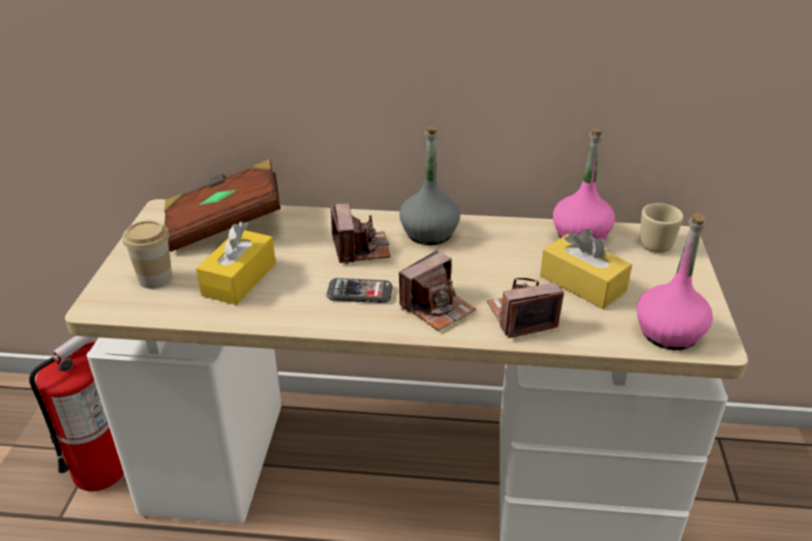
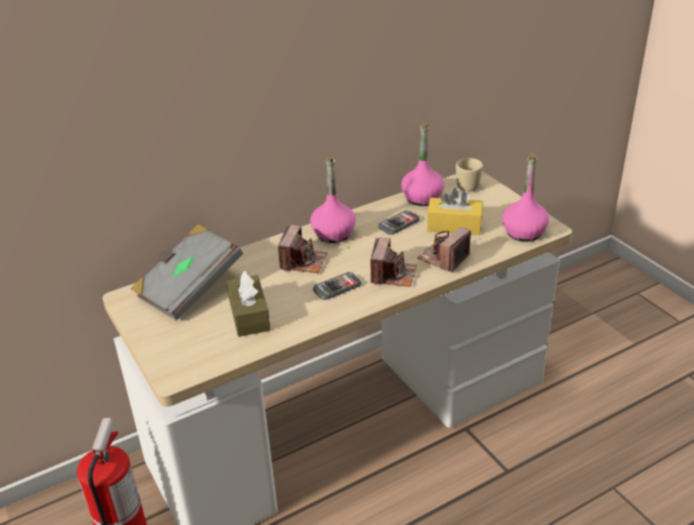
camera: 35 degrees left, 0 degrees up
cup [122,221,172,289] -> none
brown book [164,159,281,252] -> grey book [131,224,243,321]
yellow tissue box [196,222,276,305] -> brown tissue box [227,271,271,337]
camera [330,203,391,264] -> camera turned 60 degrees clockwise [278,225,328,273]
grey bottle [399,127,460,245] -> pink bottle [310,157,356,243]
none -> phone [378,210,420,235]

